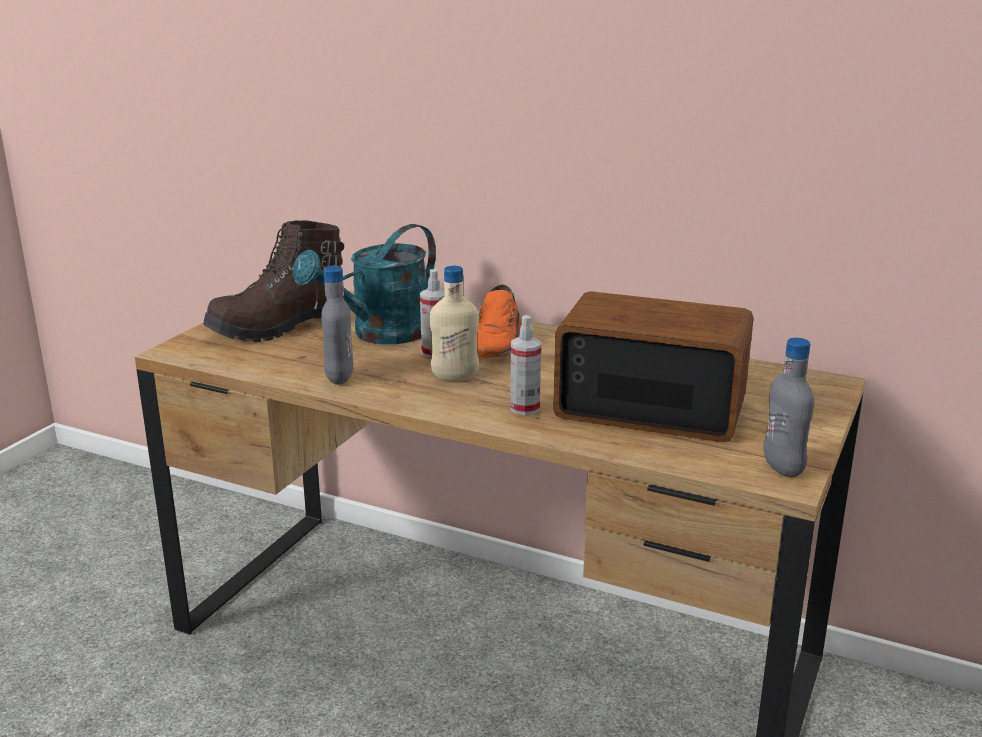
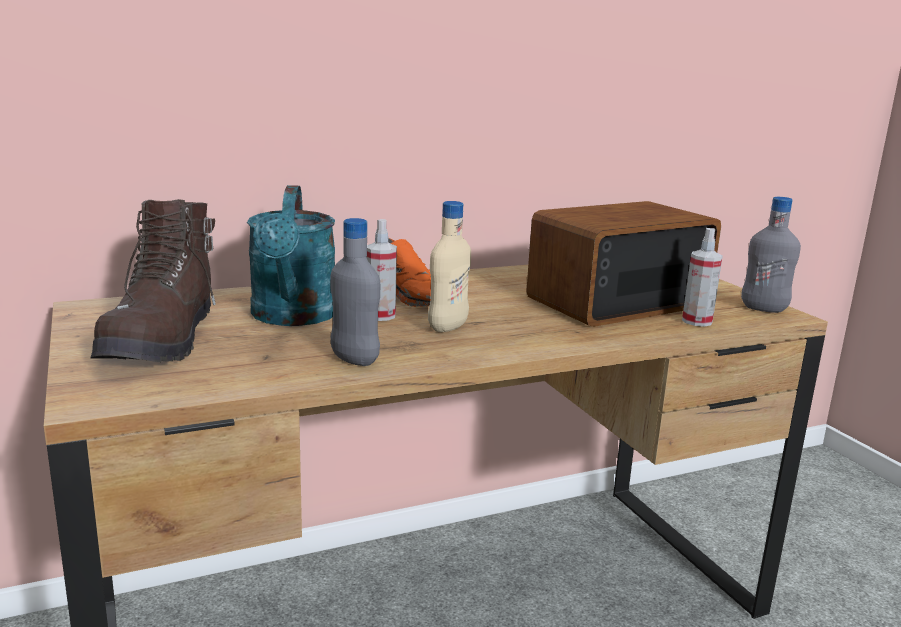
camera: 50 degrees left, 5 degrees down
spray bottle [510,315,541,415] -> spray bottle moved to [682,228,723,327]

